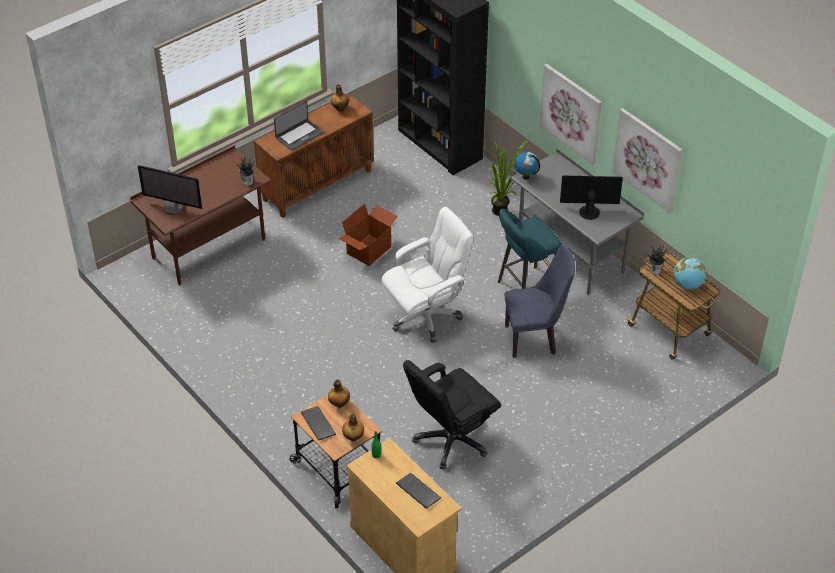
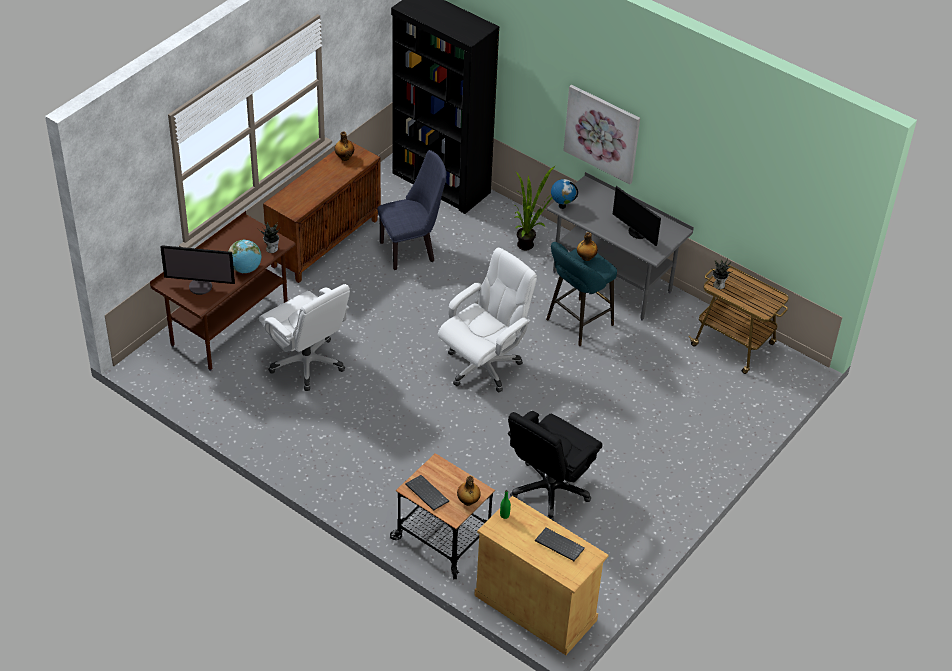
camera: 15 degrees left, 0 degrees up
laptop [274,101,324,151] -> none
bottle [328,379,350,408] -> bottle moved to [577,232,598,261]
cardboard box [338,203,398,266] -> none
blue chair [505,244,575,358] -> blue chair moved to [378,150,446,270]
monitor [560,176,623,220] -> monitor turned 120 degrees counterclockwise [613,186,661,246]
picture [612,108,682,213] -> none
globe [673,257,706,290] -> globe moved to [228,240,261,273]
none -> white office chair [259,284,350,391]

